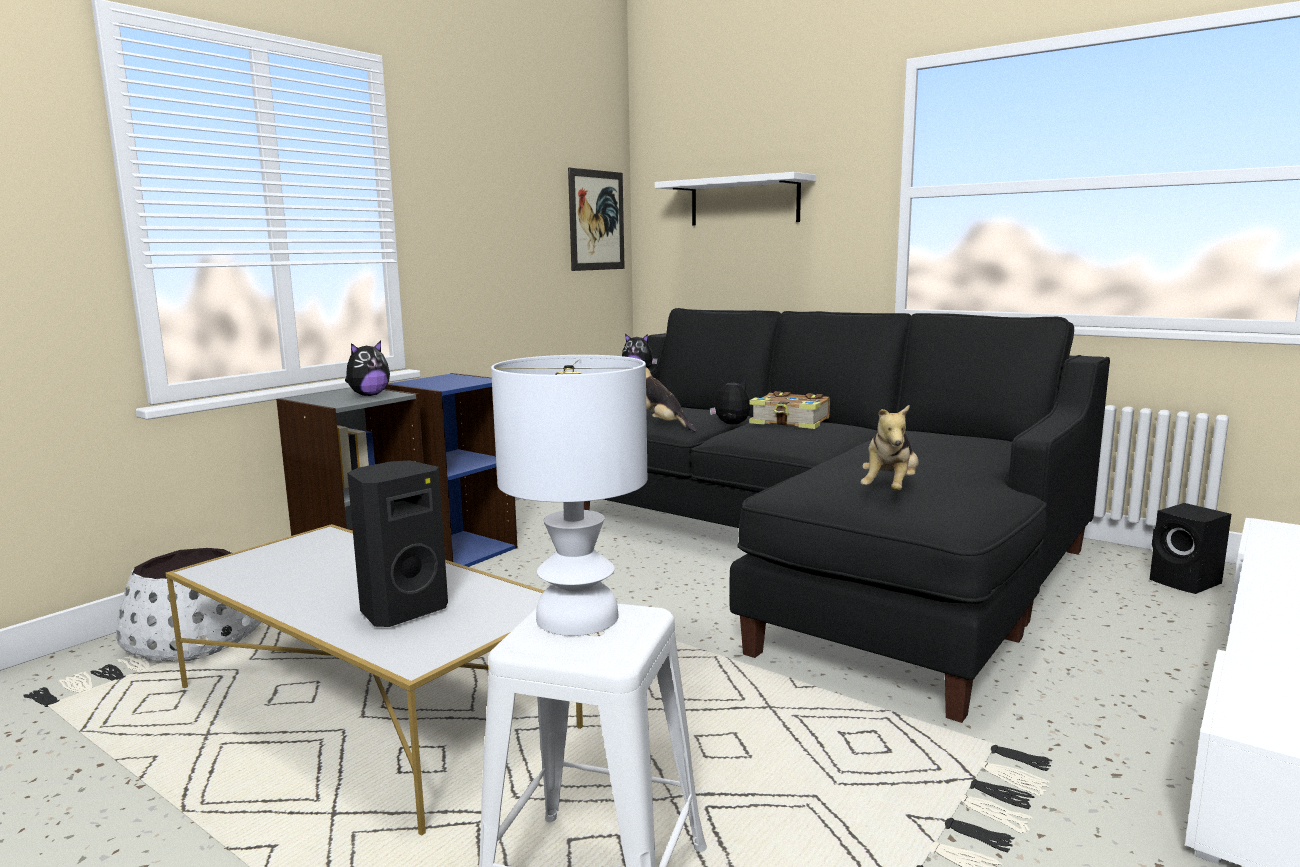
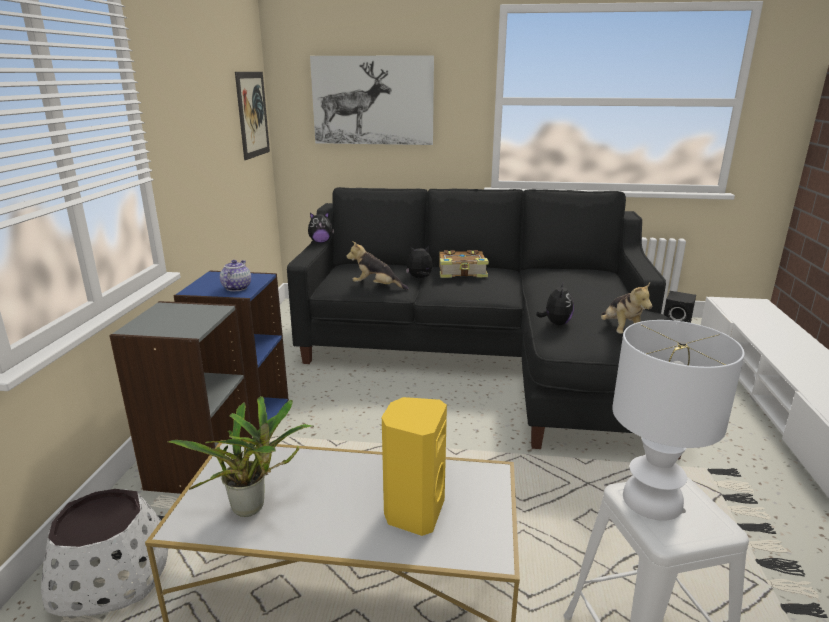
camera: 30 degrees left, 10 degrees up
plush toy [345,341,390,396] -> plush toy moved to [536,282,574,325]
black speaker [347,461,448,627] -> yellow speaker [382,397,447,536]
white shelf [655,172,816,226] -> picture [310,55,434,145]
none -> potted plant [168,396,314,517]
none -> teapot [220,260,251,291]

